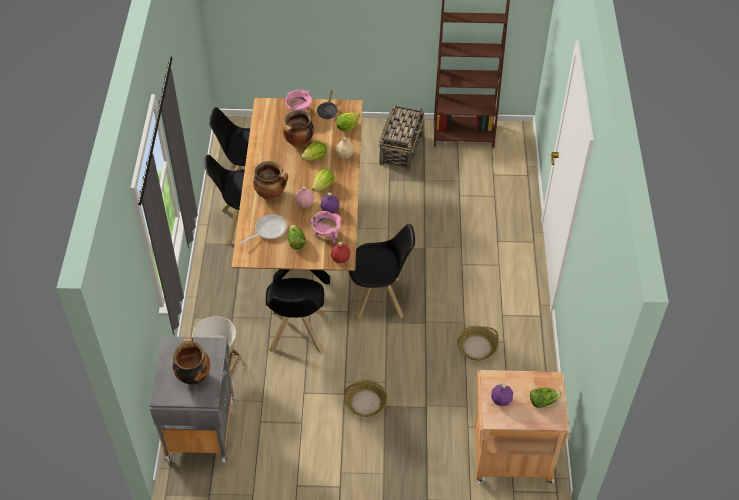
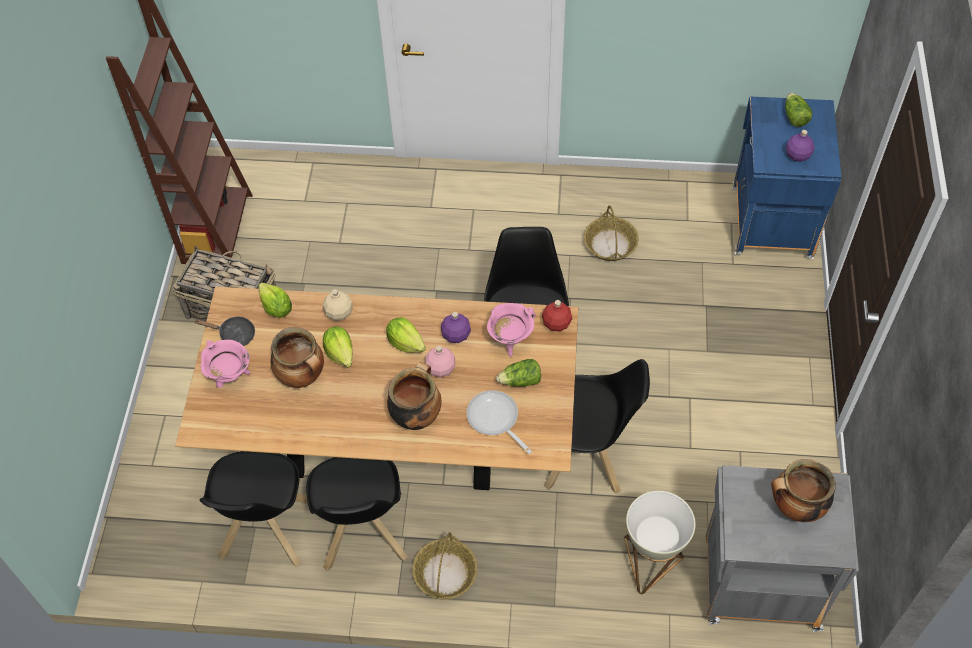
camera: 85 degrees left, 5 degrees up
basket [344,380,387,417] -> basket moved to [412,532,477,599]
brown cart [474,370,570,485] -> blue cart [732,96,841,259]

